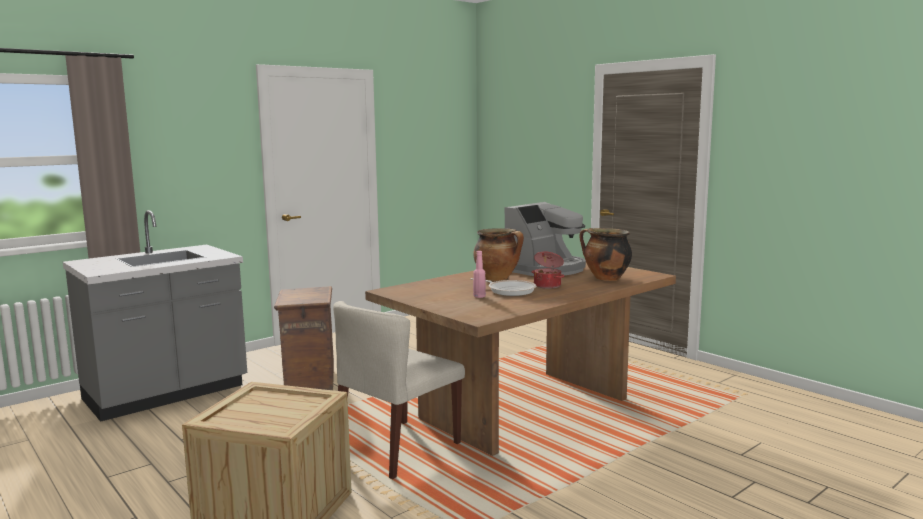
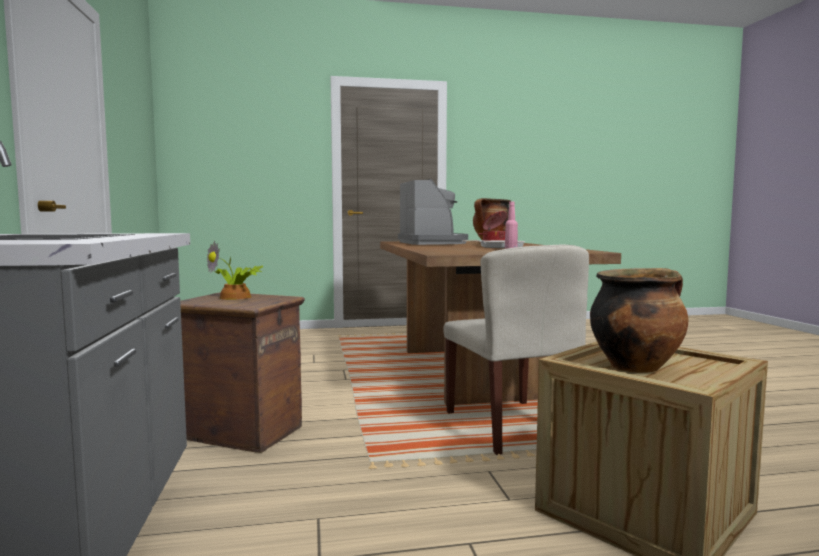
camera: 60 degrees left, 5 degrees down
cooking pot [474,228,524,281] -> cooking pot moved to [590,268,689,373]
none -> potted plant [207,240,263,300]

